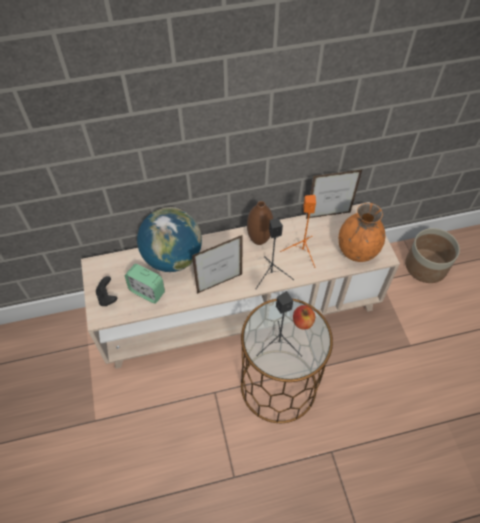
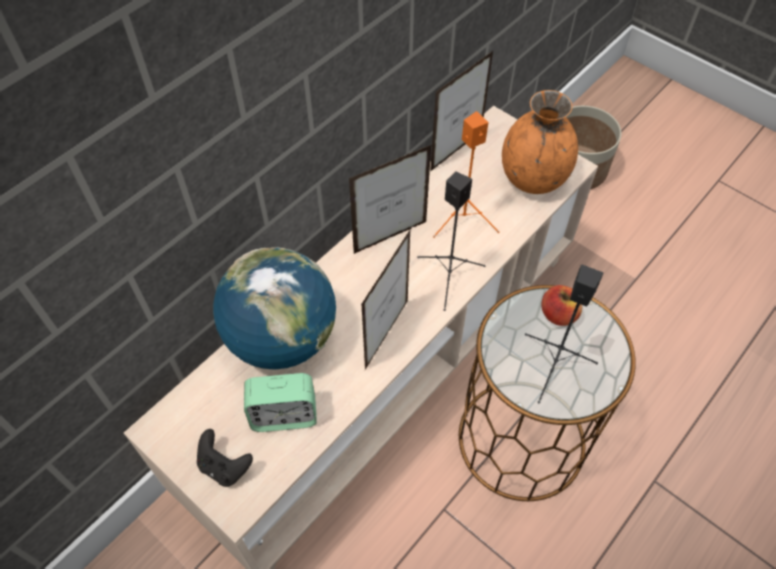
camera: 35 degrees left, 0 degrees up
brown vase [247,201,273,245] -> picture frame [349,144,432,254]

